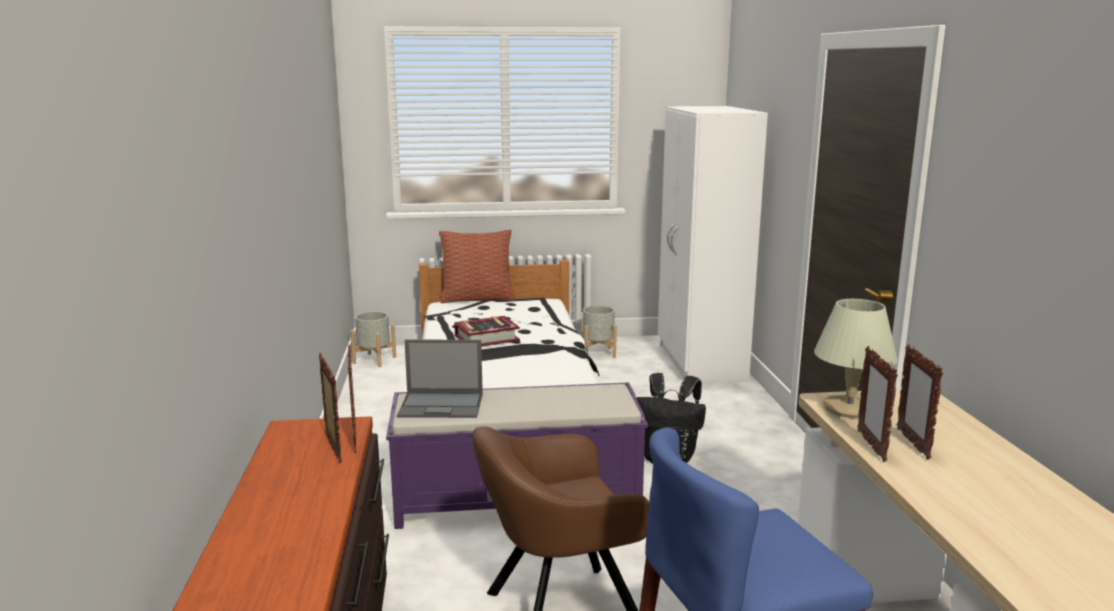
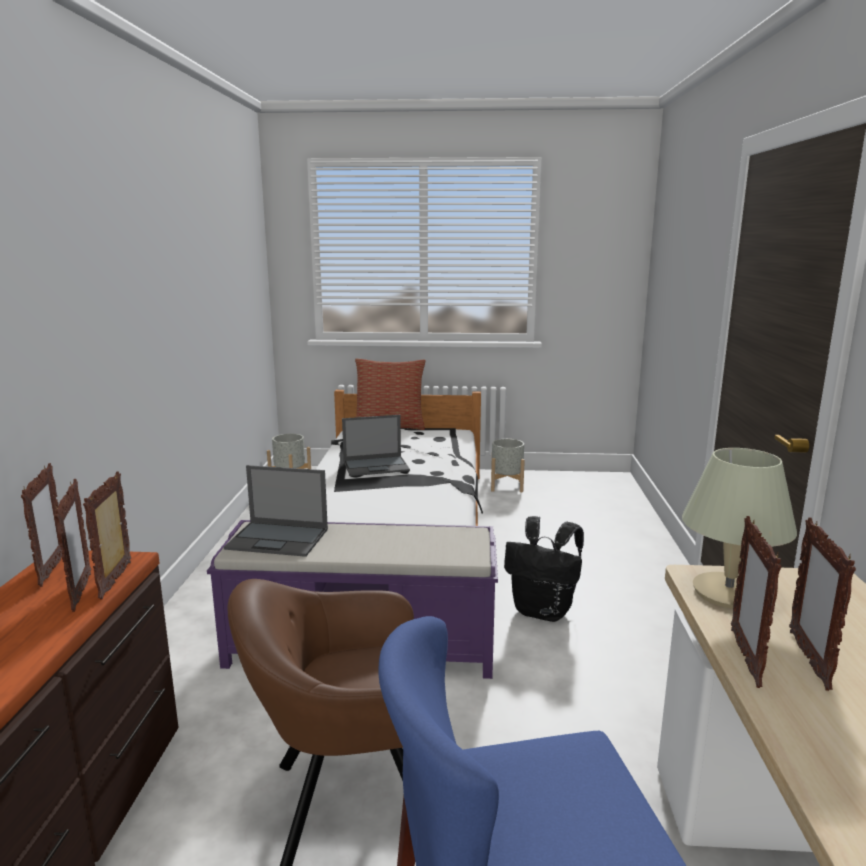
camera: 10 degrees right, 0 degrees up
book [454,316,520,346] -> laptop [342,415,410,476]
white wardrobe [658,106,768,384] -> none
none -> picture frame [21,463,62,587]

